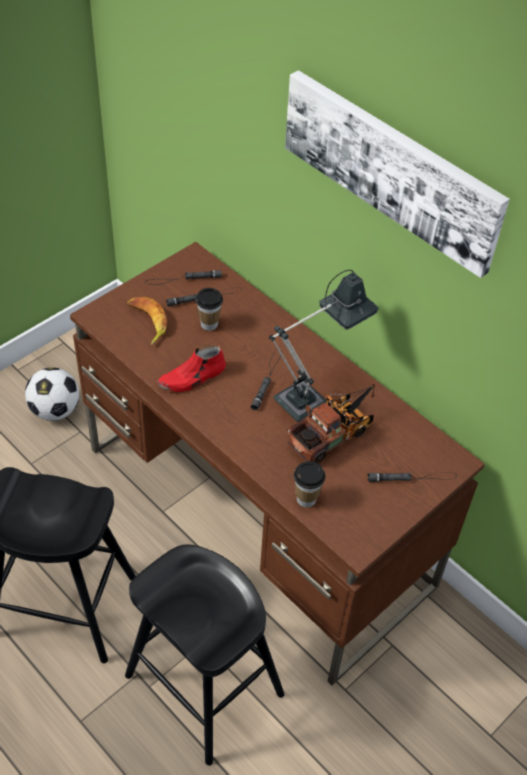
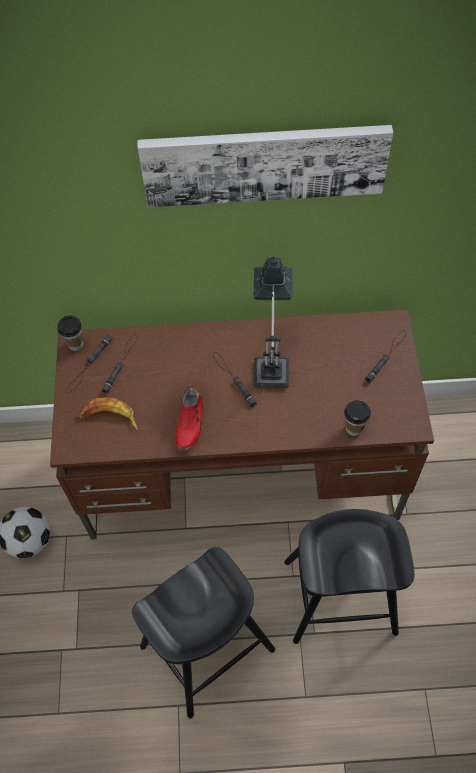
camera: 45 degrees left, 10 degrees up
cup [196,288,223,331] -> cup moved to [57,315,83,351]
toy truck [287,384,375,463] -> none

